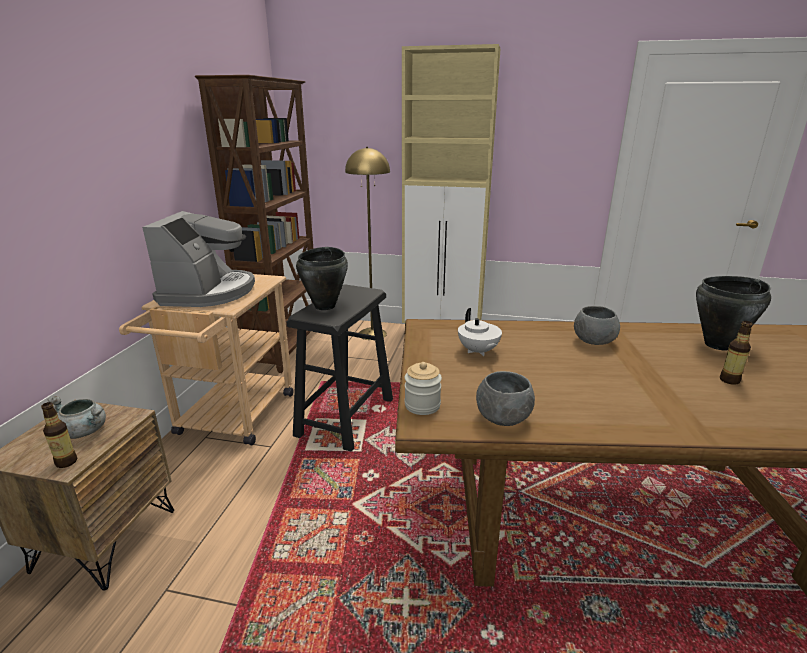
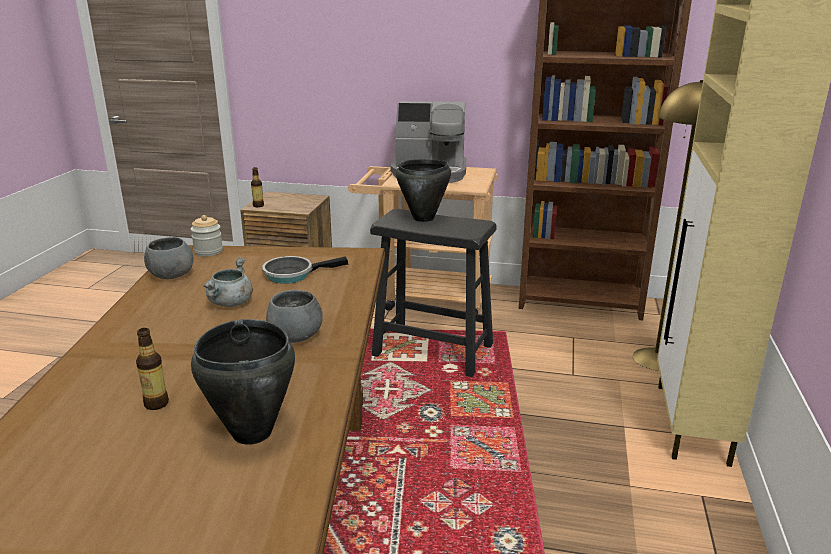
camera: 90 degrees right, 0 degrees up
grey cooking pot [47,396,106,439] -> grey cooking pot moved to [203,257,253,307]
white teapot [458,308,502,356] -> frying pan [262,256,348,284]

